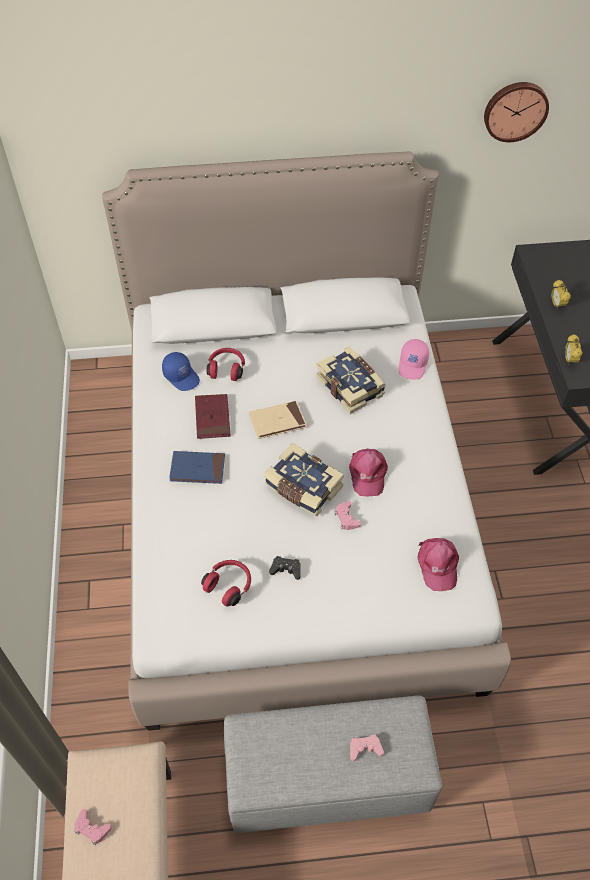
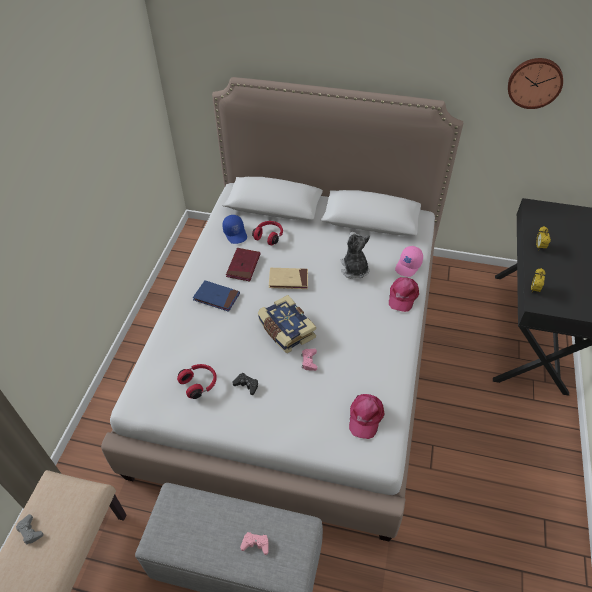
camera: 20 degrees right, 5 degrees down
pink game controller [74,809,112,845] -> grey game controller [16,514,43,545]
book [316,347,386,414] -> plush toy [340,232,370,279]
pink cap [349,449,388,496] -> pink cap moved to [389,277,419,312]

